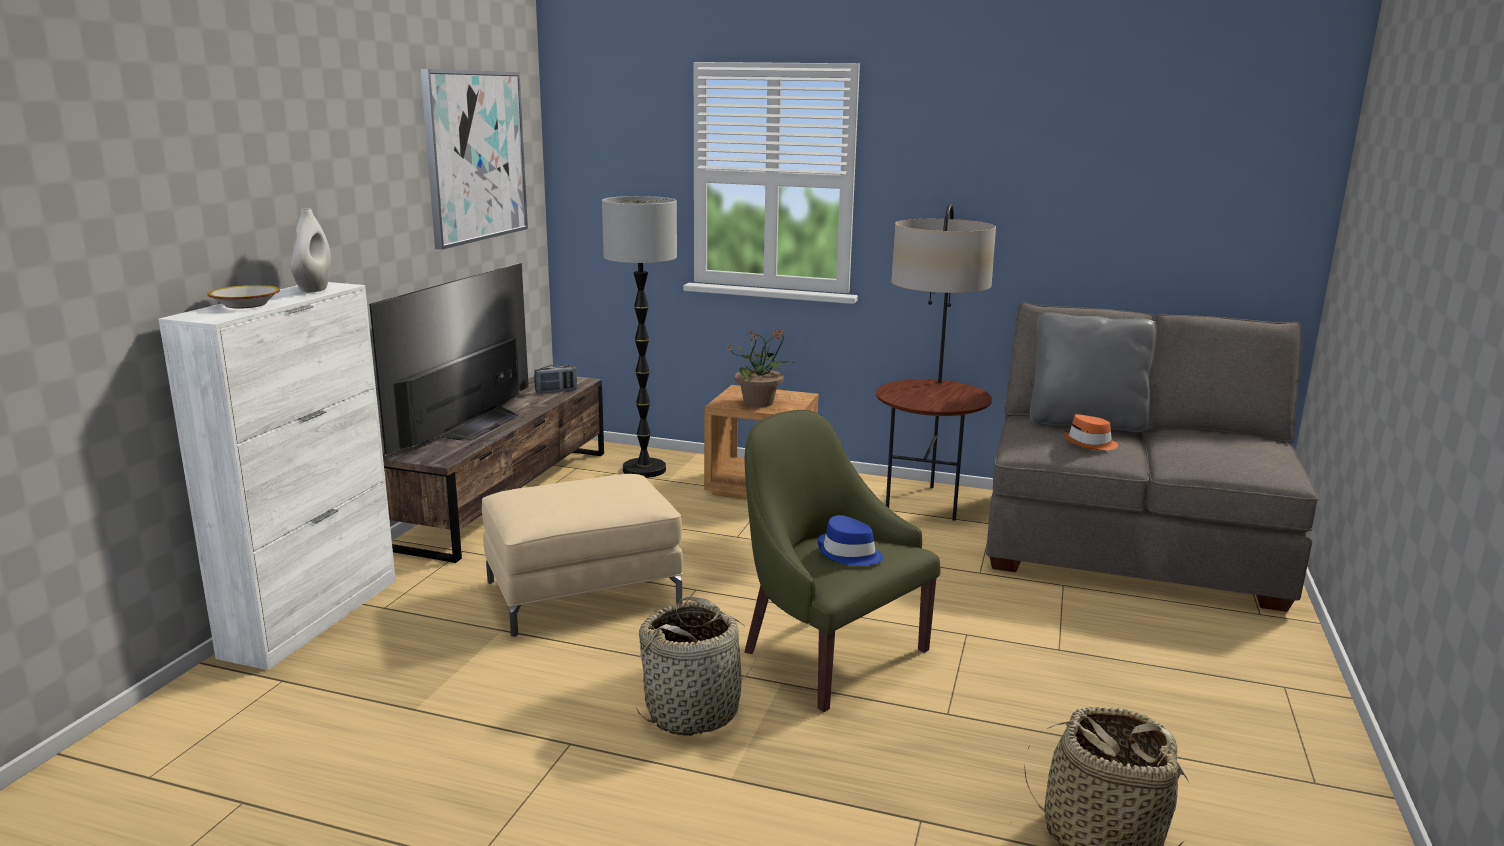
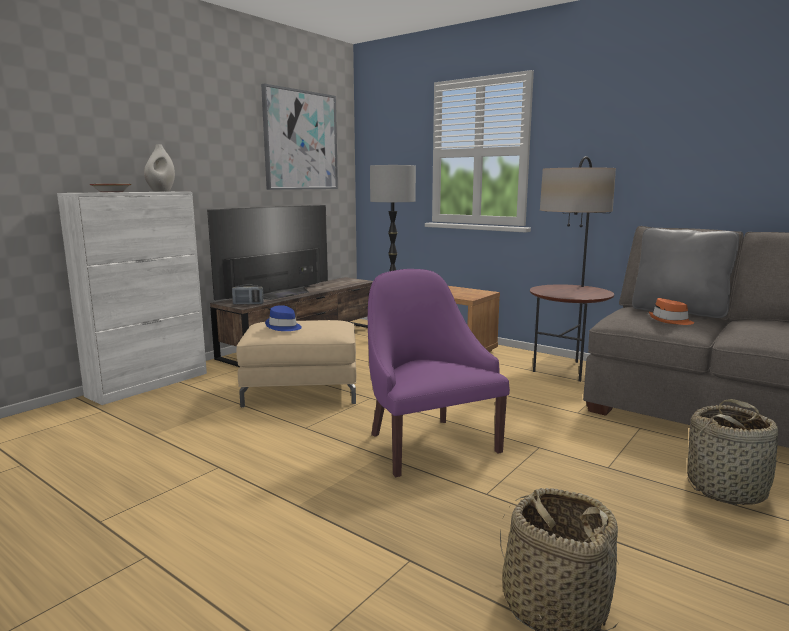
camera: 20 degrees right, 5 degrees down
radio [534,364,577,394] -> radio moved to [232,284,264,305]
basket [636,596,757,736] -> basket moved to [687,399,781,505]
potted plant [728,329,794,407] -> none
green armchair [744,410,940,712] -> purple armchair [368,269,510,477]
blue hat [818,515,884,566] -> blue hat moved to [265,305,302,331]

